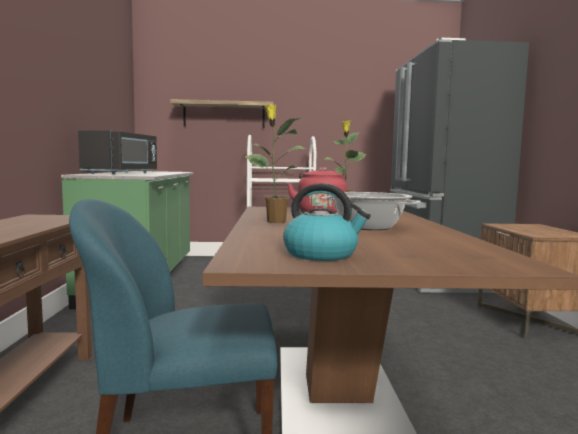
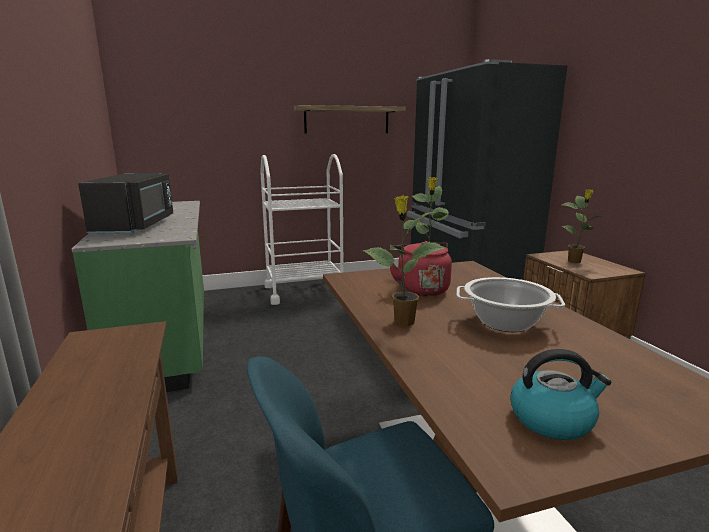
camera: 15 degrees left, 10 degrees up
shelf [170,99,274,128] -> shelf moved to [294,105,406,133]
none -> potted plant [562,189,604,263]

